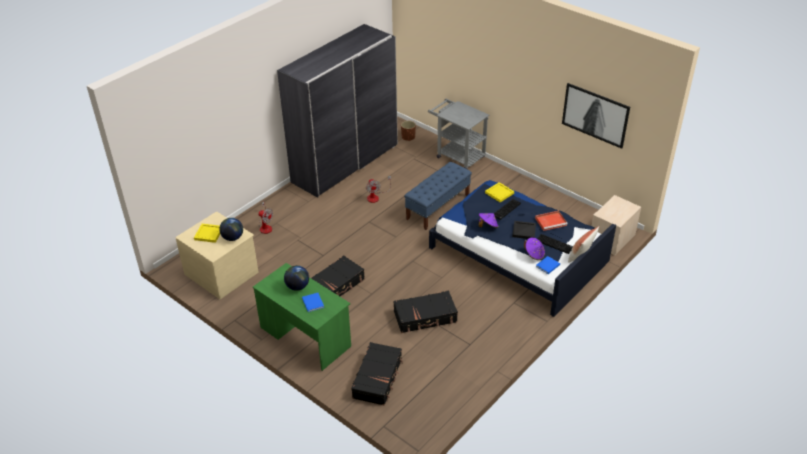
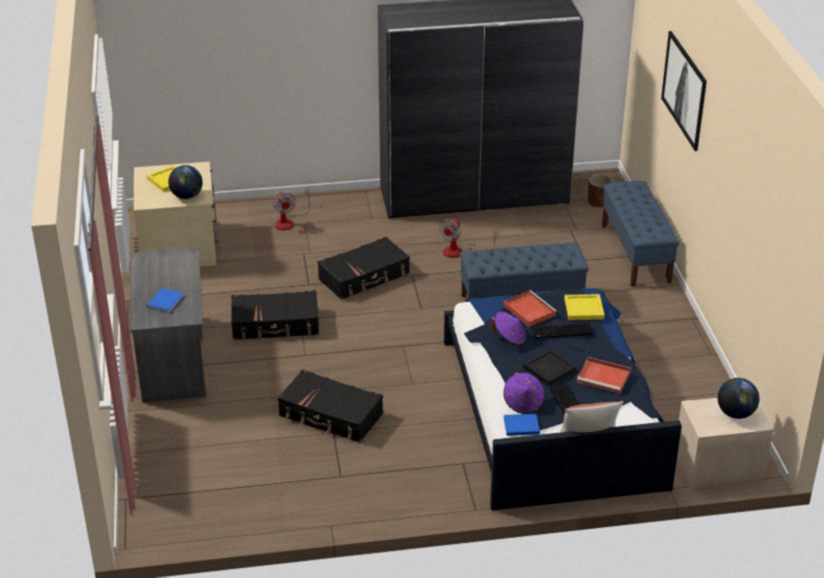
camera: 40 degrees right, 5 degrees down
green desk [253,263,351,371] -> grey desk [130,247,206,403]
globe [284,265,309,291] -> globe moved to [718,378,759,419]
black suitcase [351,342,403,406] -> black suitcase moved to [318,237,410,300]
grey cart [428,99,489,169] -> blue bench [602,181,679,287]
picture [562,83,630,149] -> picture moved to [661,31,707,151]
none -> red tray [503,290,557,327]

